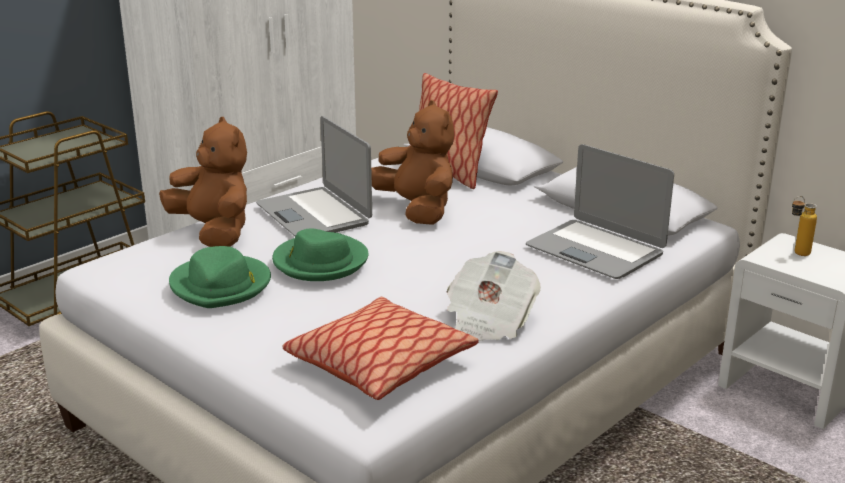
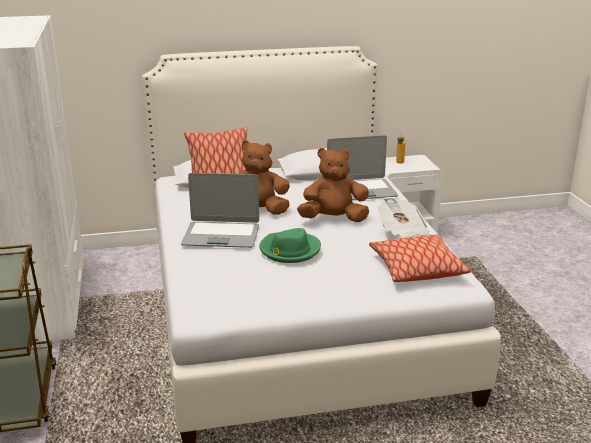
camera: 55 degrees left, 0 degrees up
brown plush toy [159,117,247,247] -> brown plush toy moved to [297,148,369,222]
green hat [169,246,271,308] -> none

